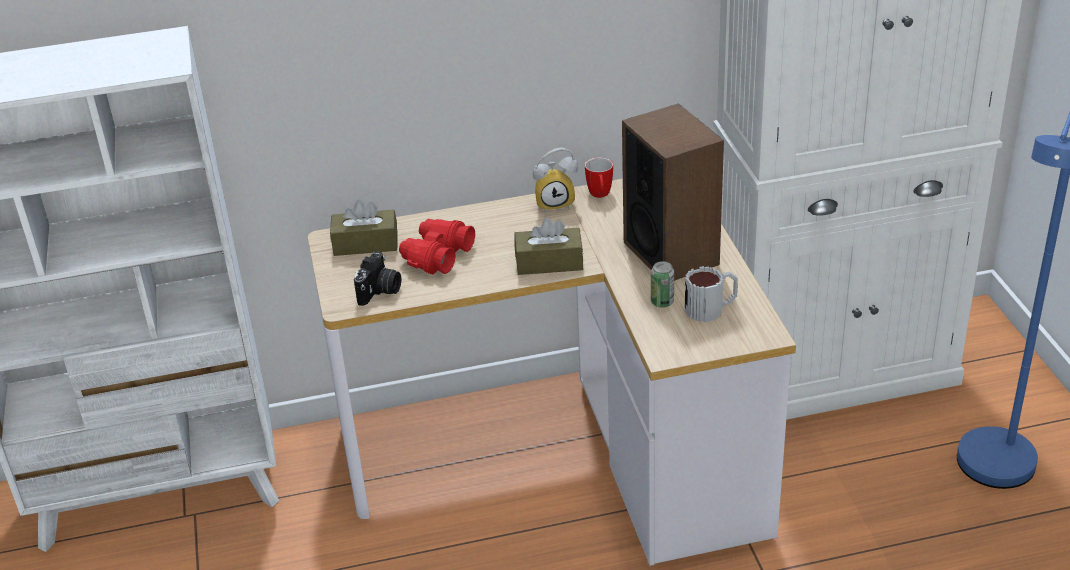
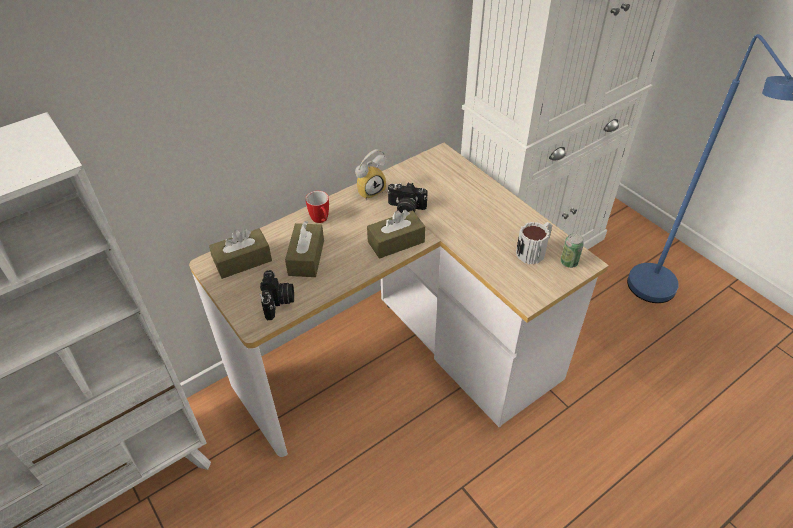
camera: 25 degrees left, 10 degrees up
red binoculars [399,219,475,274] -> brown tissue box [285,221,324,277]
mug [585,157,613,198] -> mug moved to [305,191,329,223]
speaker [622,103,724,281] -> none
can [651,261,674,308] -> can moved to [560,233,584,268]
none -> camera [387,182,427,213]

